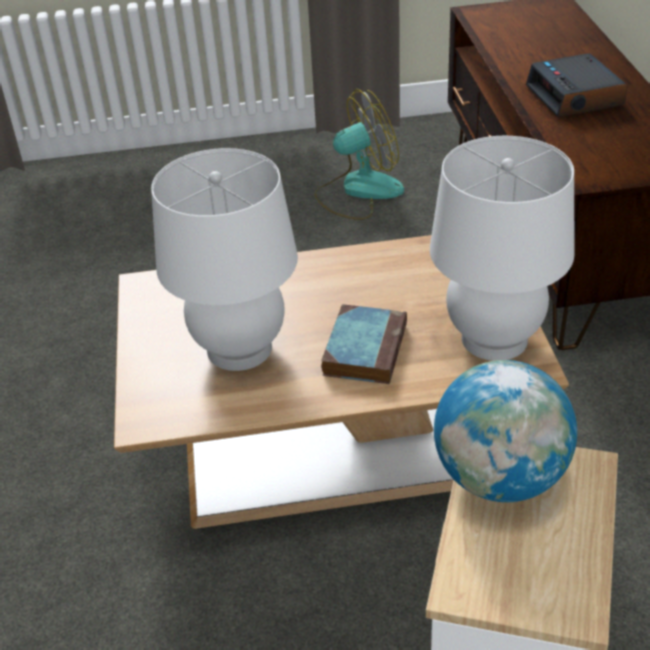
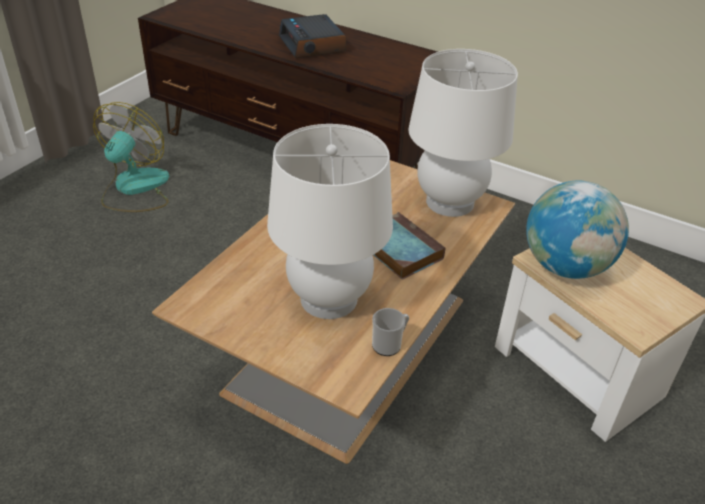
camera: 55 degrees left, 0 degrees up
alarm clock [526,53,628,117] -> alarm clock turned 45 degrees clockwise [279,14,346,58]
none -> mug [372,308,409,356]

